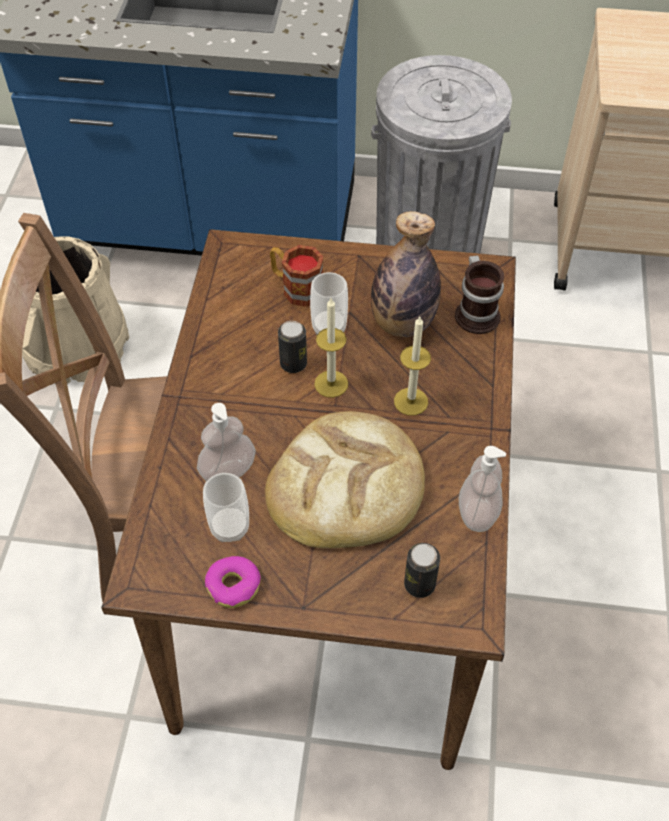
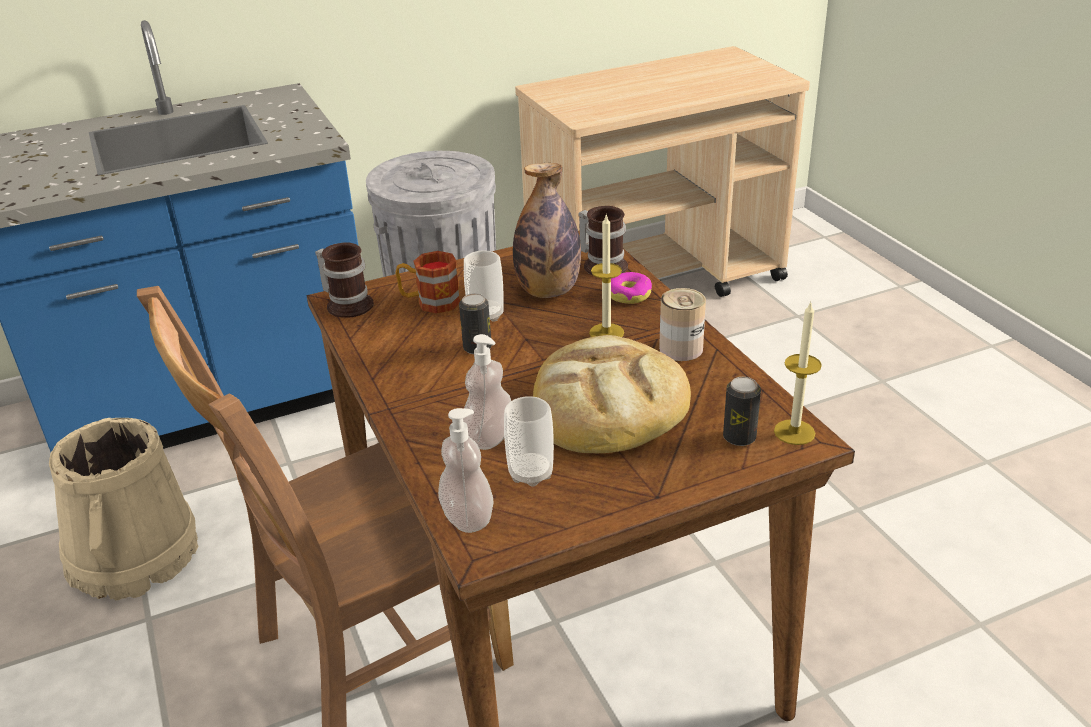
camera: 30 degrees left, 20 degrees down
donut [205,556,261,608] -> donut moved to [611,272,652,304]
candle [314,298,348,398] -> candle moved to [774,302,822,445]
soap dispenser [459,446,506,532] -> soap dispenser moved to [438,408,494,533]
none -> mug [315,242,374,318]
none -> can [659,288,706,361]

